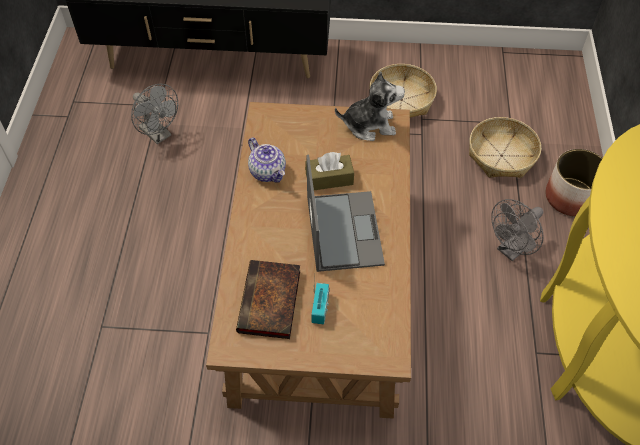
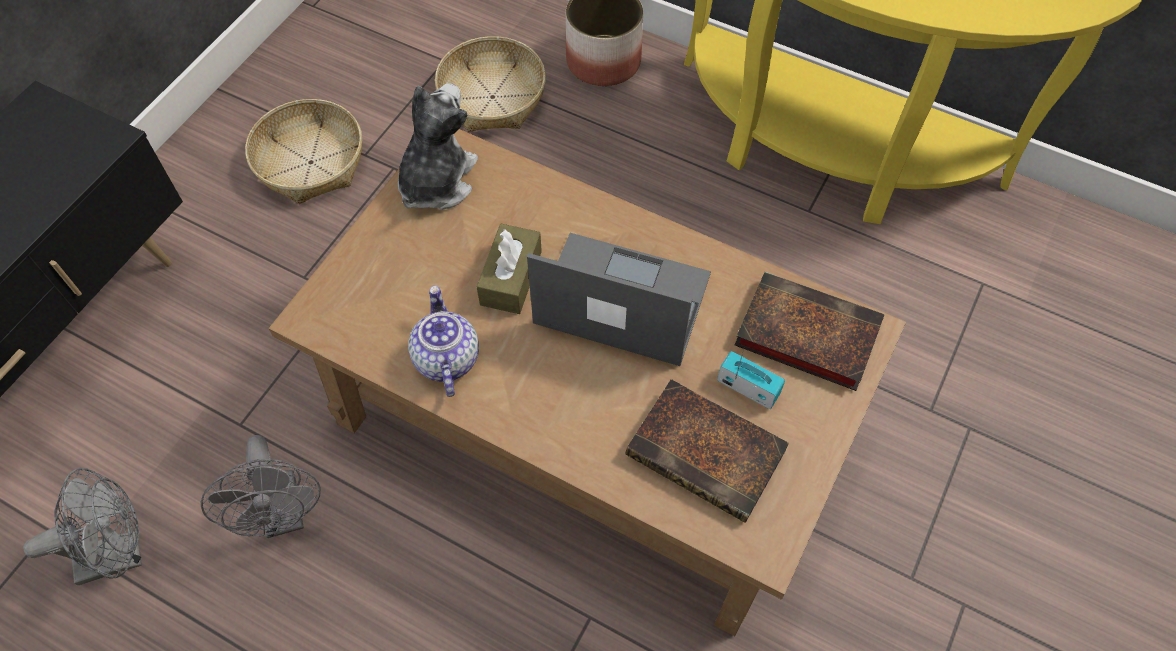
camera: 65 degrees left, 5 degrees up
teapot [248,138,286,183] -> teapot turned 90 degrees counterclockwise [408,286,479,397]
grey fan [491,199,544,261] -> grey fan moved to [201,435,321,538]
none -> book [734,272,885,391]

